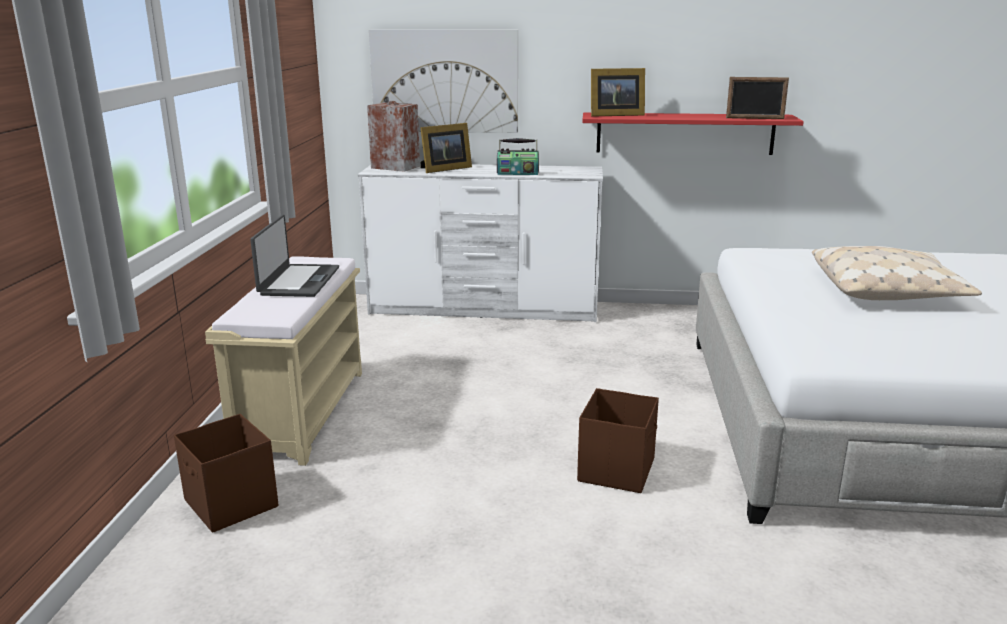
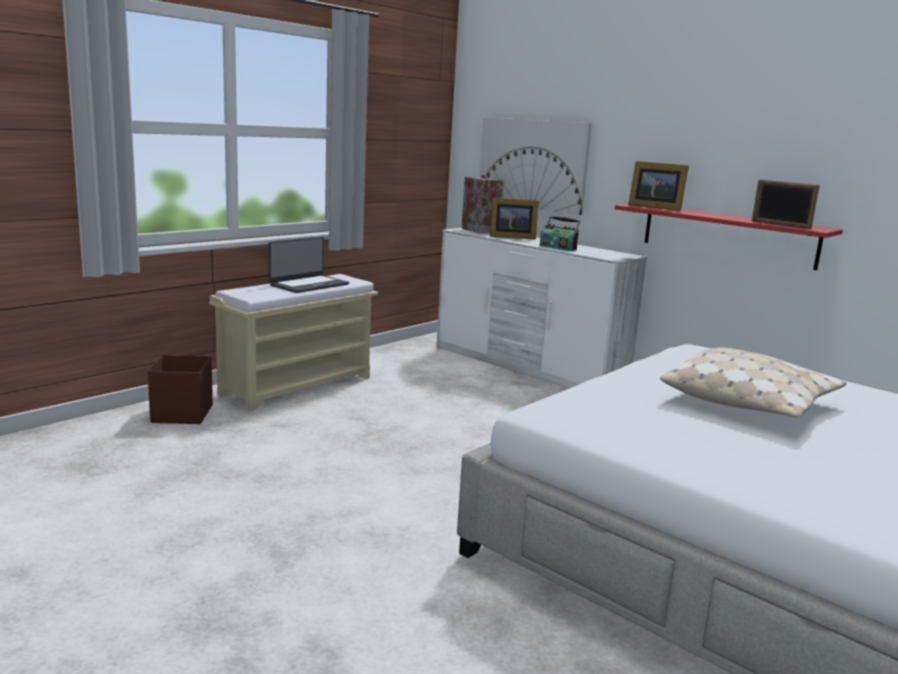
camera: 35 degrees right, 5 degrees down
brown storage box [577,388,659,493] -> none

